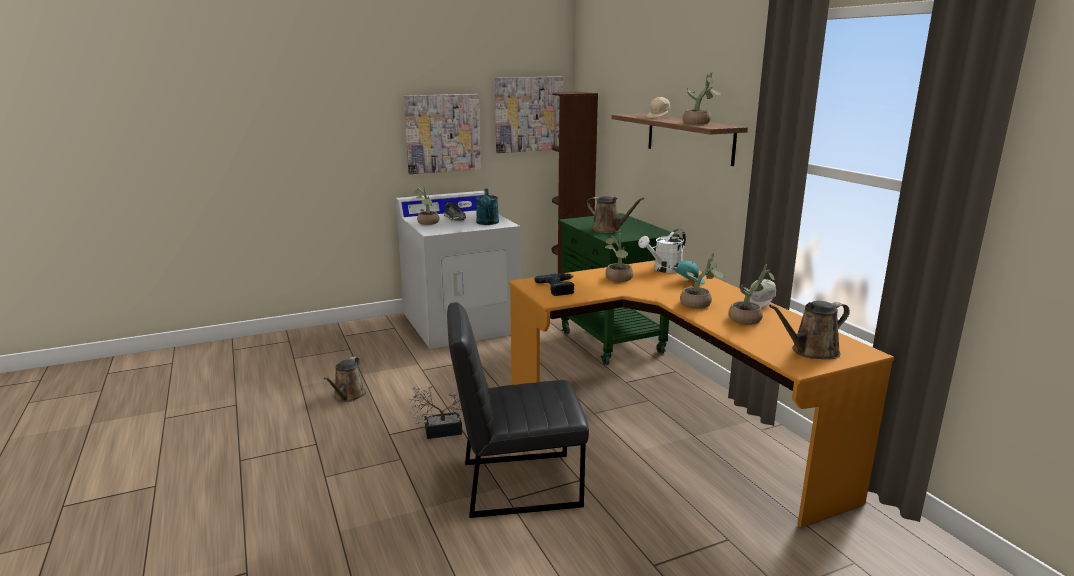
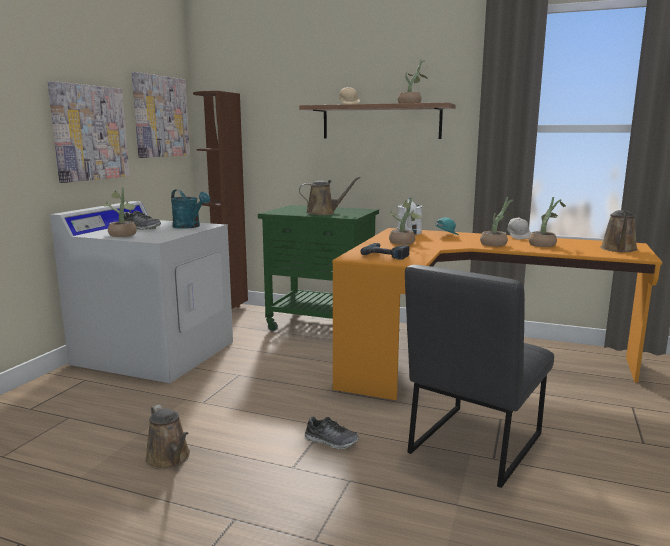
camera: 45 degrees left, 5 degrees down
potted plant [408,384,462,439] -> shoe [304,416,359,449]

